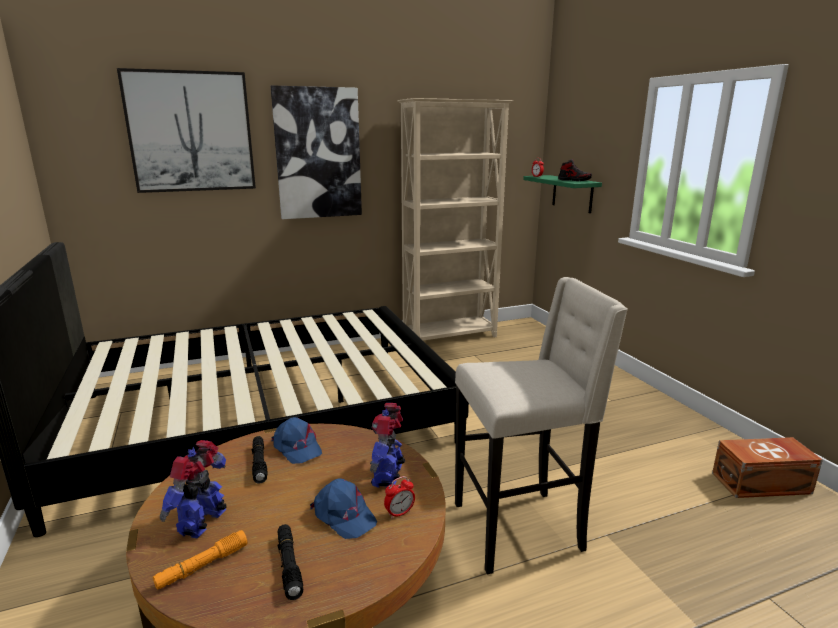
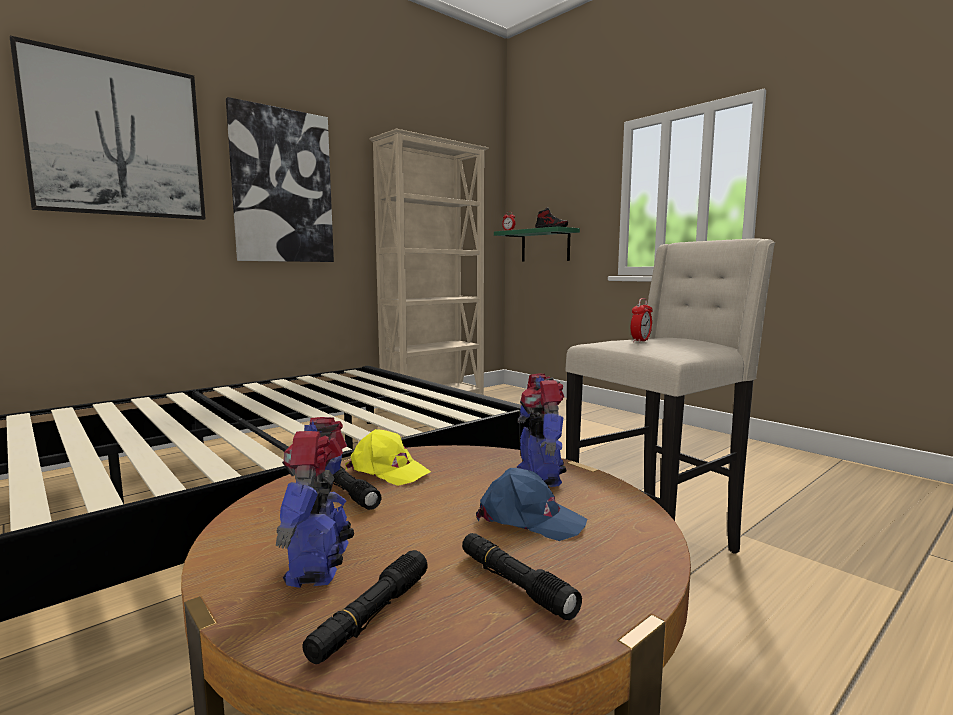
camera: 20 degrees left, 10 degrees down
orange flashlight [153,530,248,590] -> black flashlight [302,550,428,664]
blue cap [271,417,322,464] -> yellow cap [345,429,431,486]
alarm clock [384,476,415,519] -> alarm clock moved to [631,298,653,343]
brown storage box [712,437,823,498] -> none

